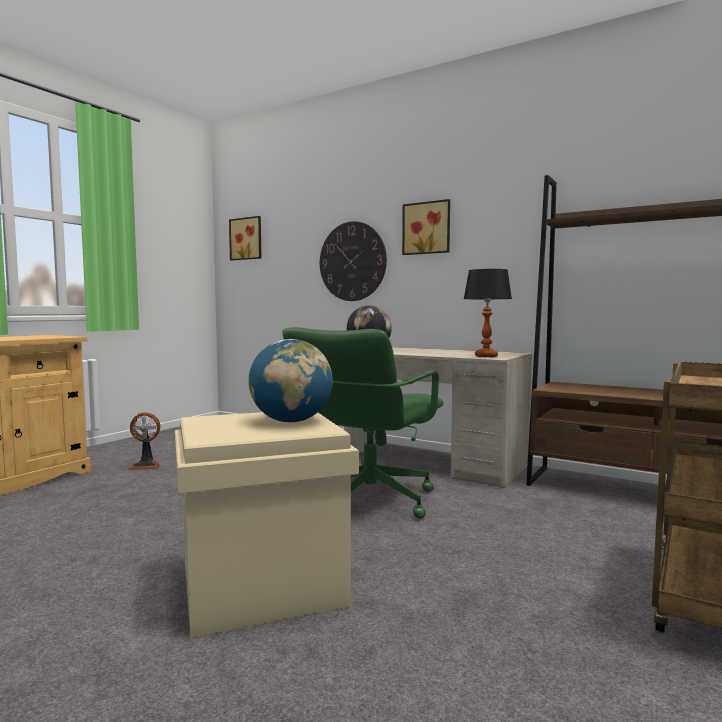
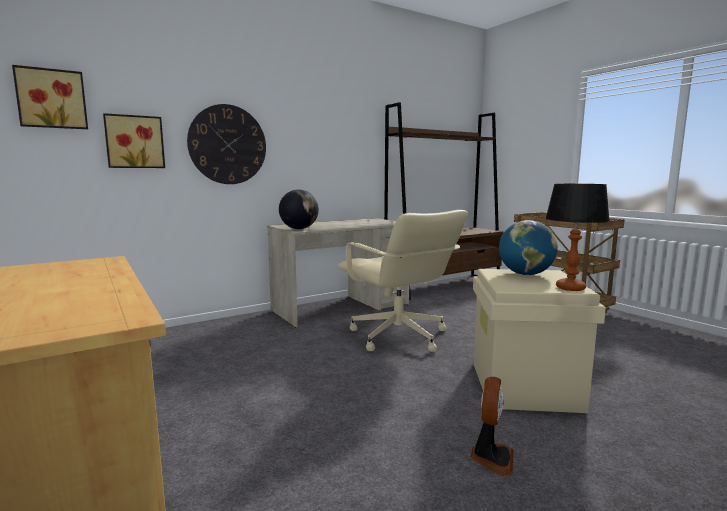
camera: 65 degrees left, 5 degrees up
fan [128,412,160,470] -> fan moved to [470,377,513,476]
green office chair [282,327,444,519] -> beige office chair [338,210,468,352]
picture [402,199,450,255] -> picture moved to [103,113,165,168]
table lamp [464,269,512,357] -> table lamp moved to [545,184,610,291]

